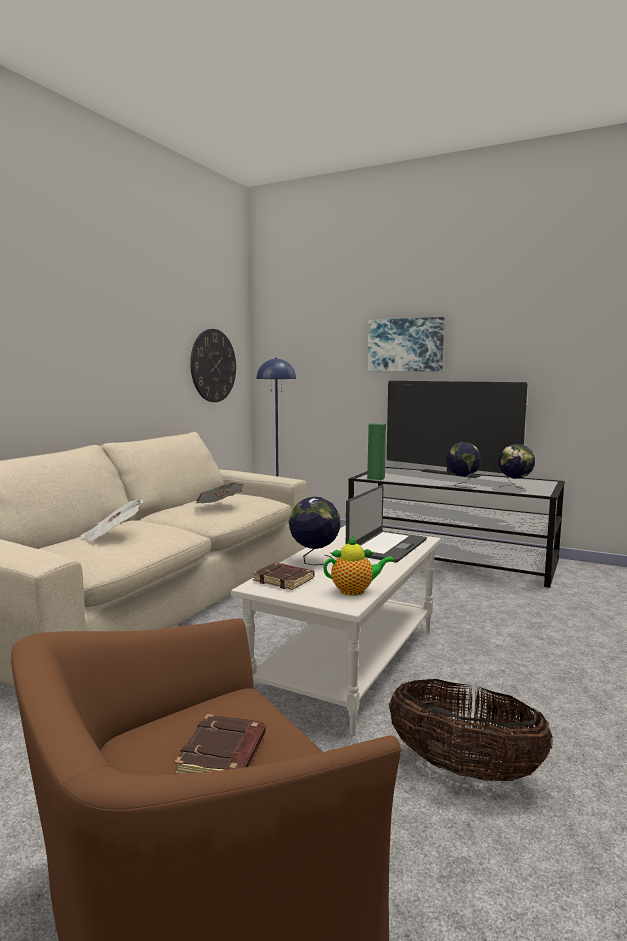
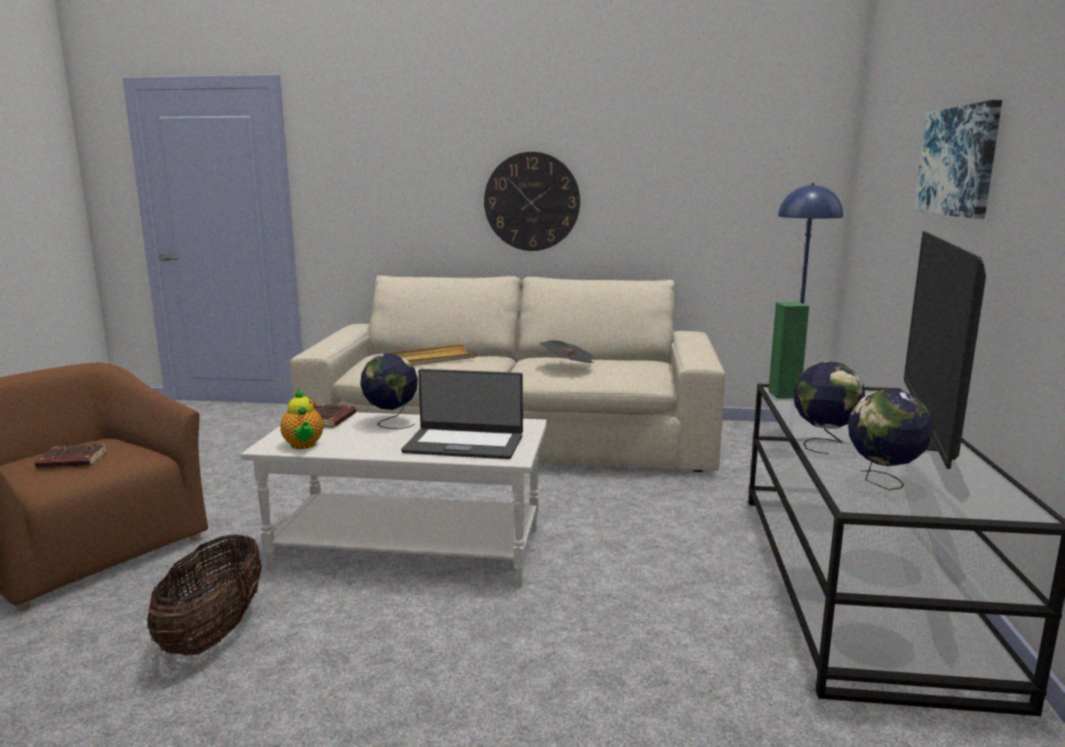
camera: 70 degrees right, 5 degrees up
newspaper [80,499,144,541] -> beige tray [389,344,477,366]
wall clock [190,329,236,402] -> wall clock moved to [484,152,580,251]

